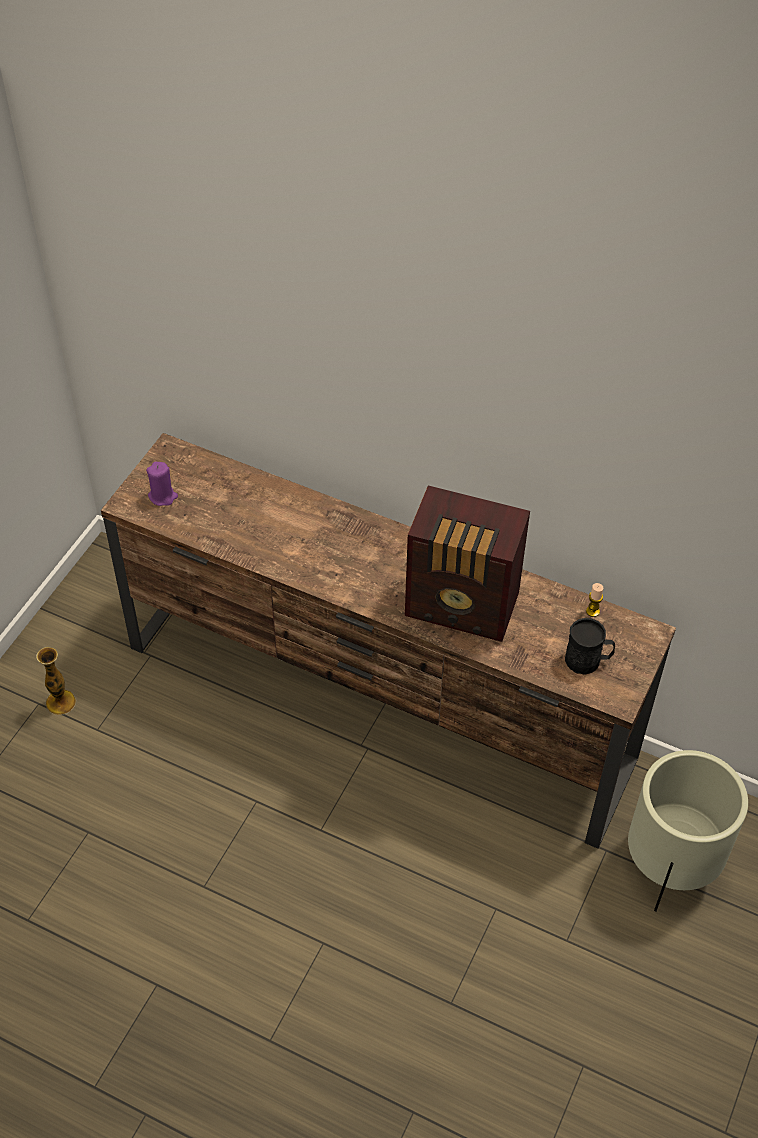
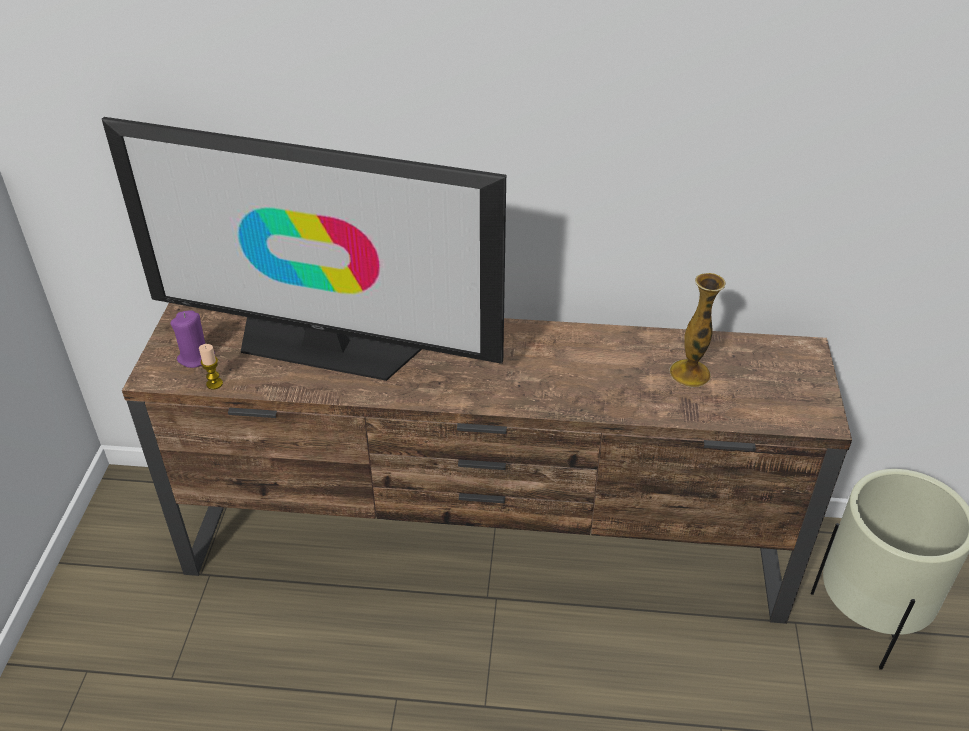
camera: 20 degrees left, 10 degrees down
vase [36,647,76,715] -> vase moved to [669,273,726,387]
radio [405,485,530,642] -> none
black mug [565,618,615,675] -> none
candle [586,583,604,617] -> candle moved to [199,344,223,389]
none -> television [102,117,506,381]

